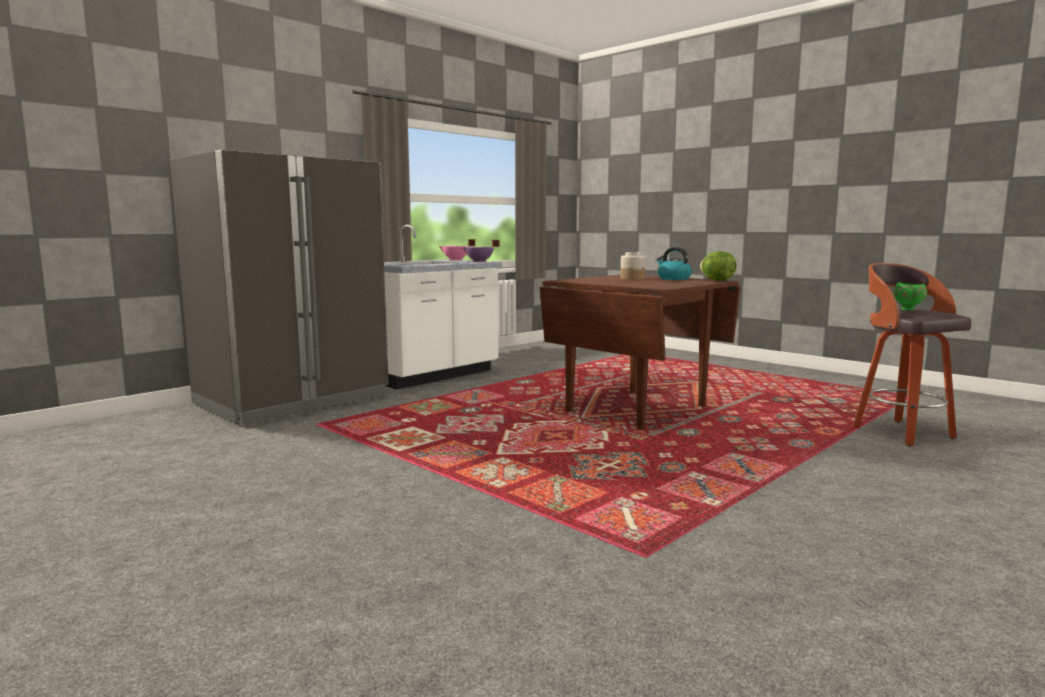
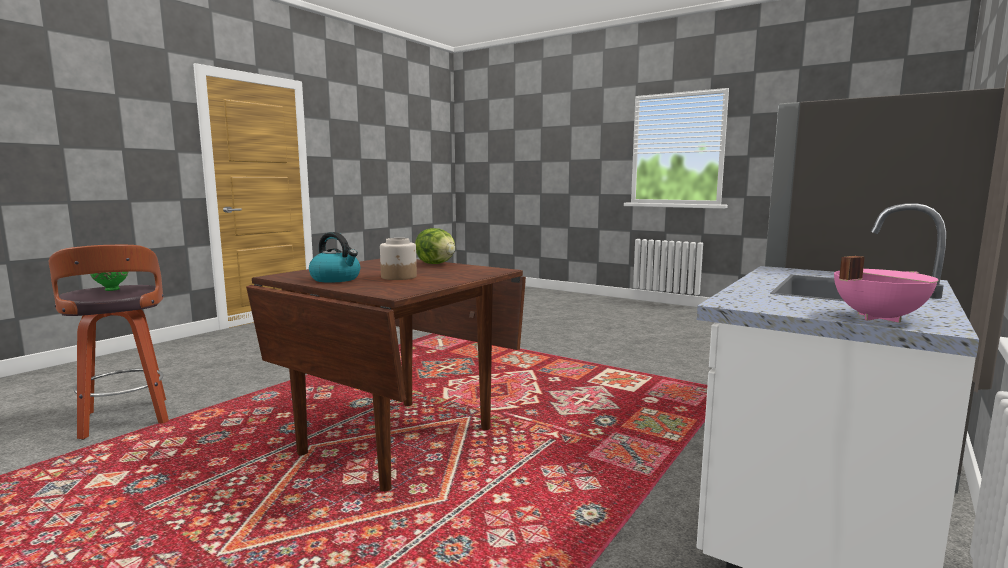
camera: 170 degrees right, 0 degrees up
purple cooking pot [462,240,500,262] -> none
lettuce [700,251,737,281] -> lettuce moved to [415,228,455,264]

